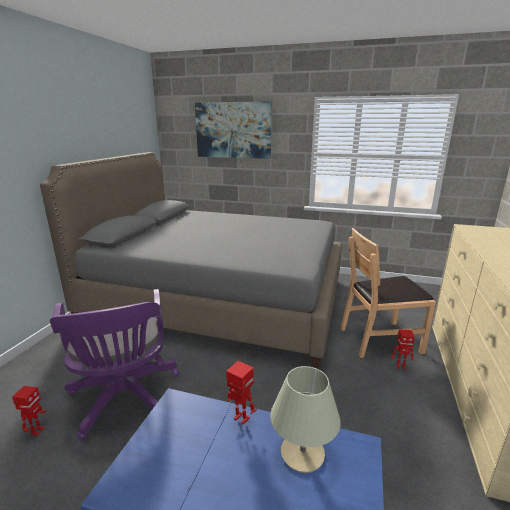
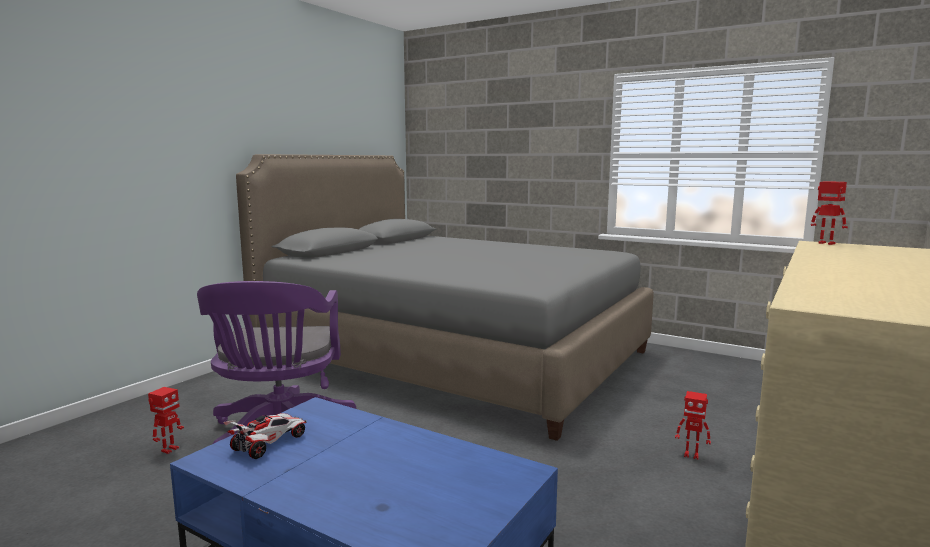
camera: 15 degrees right, 10 degrees down
picture [195,101,272,159] -> none
toy robot [226,361,257,424] -> toy robot moved to [811,181,848,245]
beige table lamp [270,366,341,473] -> none
brown chair [341,228,436,358] -> none
none -> toy car [223,413,306,459]

